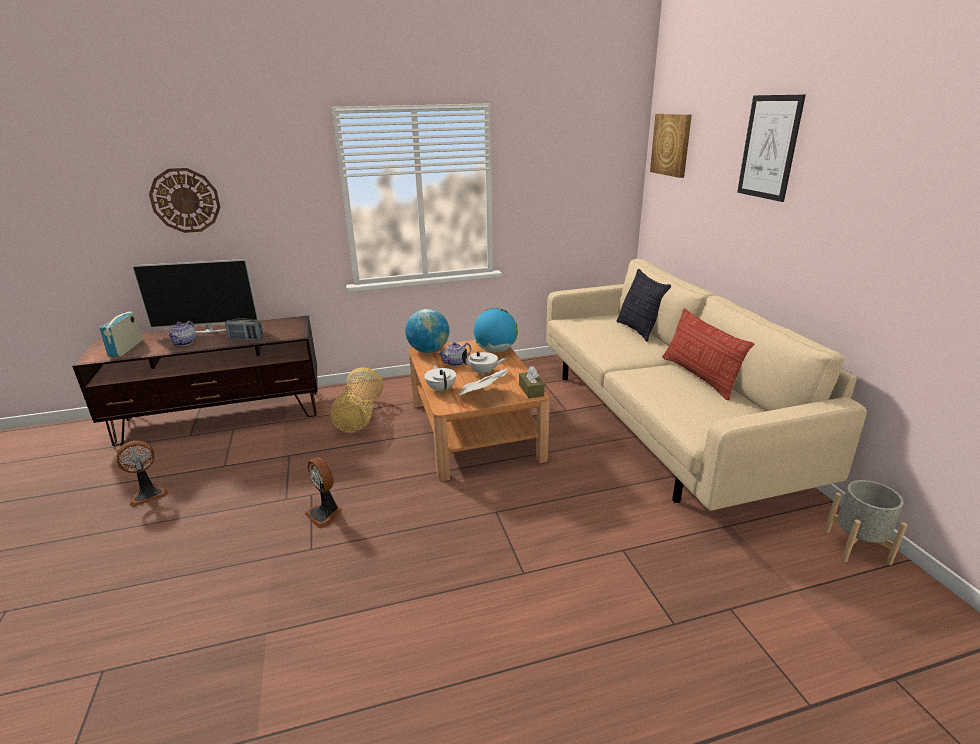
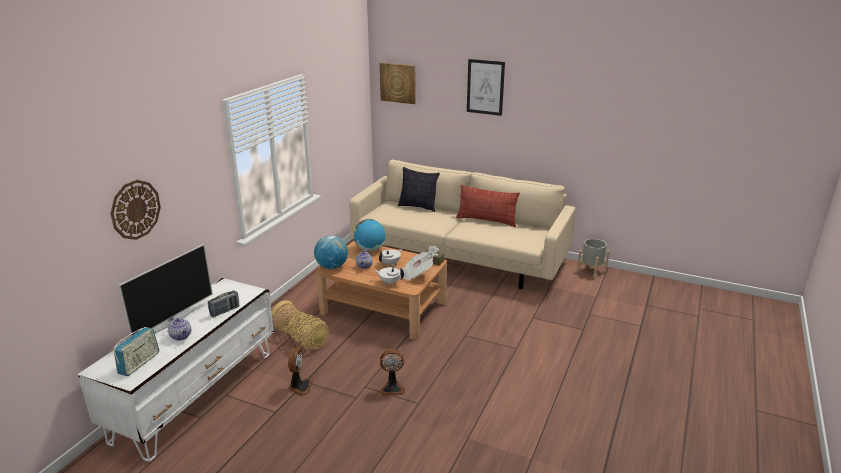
camera: 50 degrees left, 0 degrees up
brown tv stand [72,315,318,446] -> white tv stand [77,278,274,462]
radio [99,307,143,357] -> radio turned 105 degrees counterclockwise [113,327,159,376]
fan [116,441,169,507] -> fan moved to [288,348,313,396]

